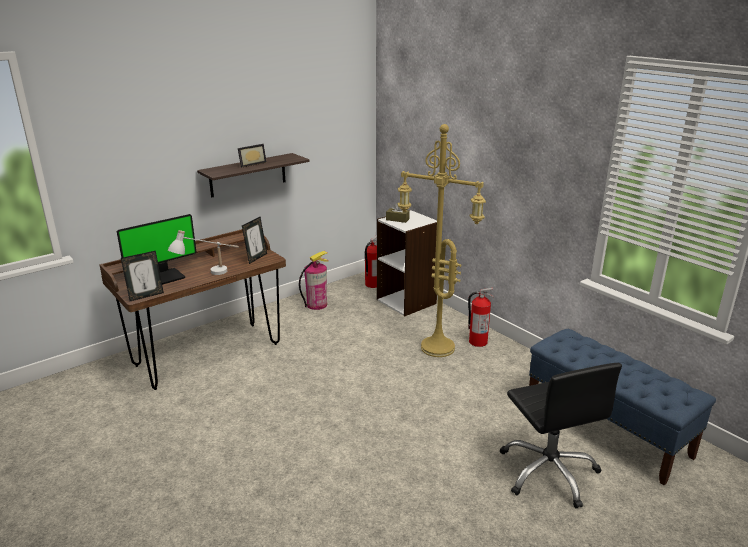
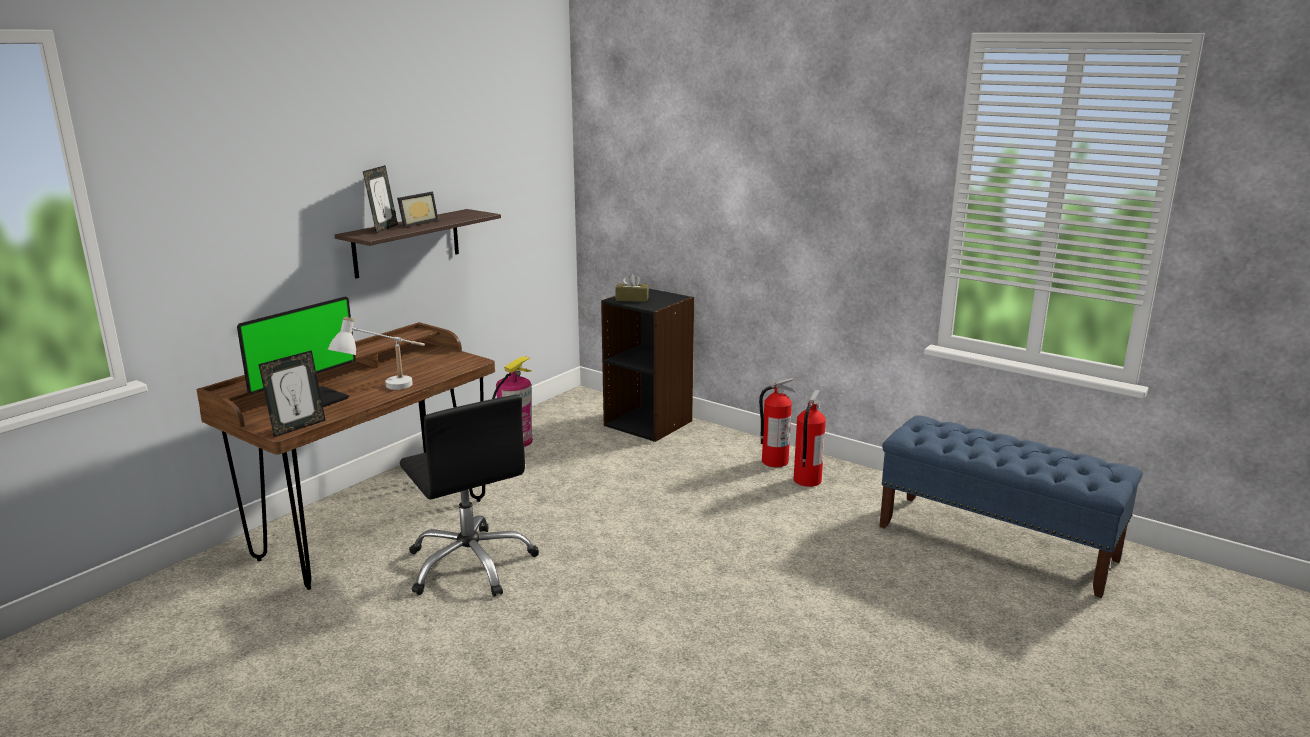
camera: 15 degrees left, 5 degrees down
picture frame [242,217,267,264] -> picture frame moved to [363,165,398,233]
fire extinguisher [365,235,377,288] -> fire extinguisher moved to [794,390,826,487]
white bookcase [377,210,437,316] -> black bookcase [601,289,694,442]
yellow floor lamp [398,124,486,357] -> none
black office chair [500,363,622,509] -> black office chair moved to [400,395,539,597]

